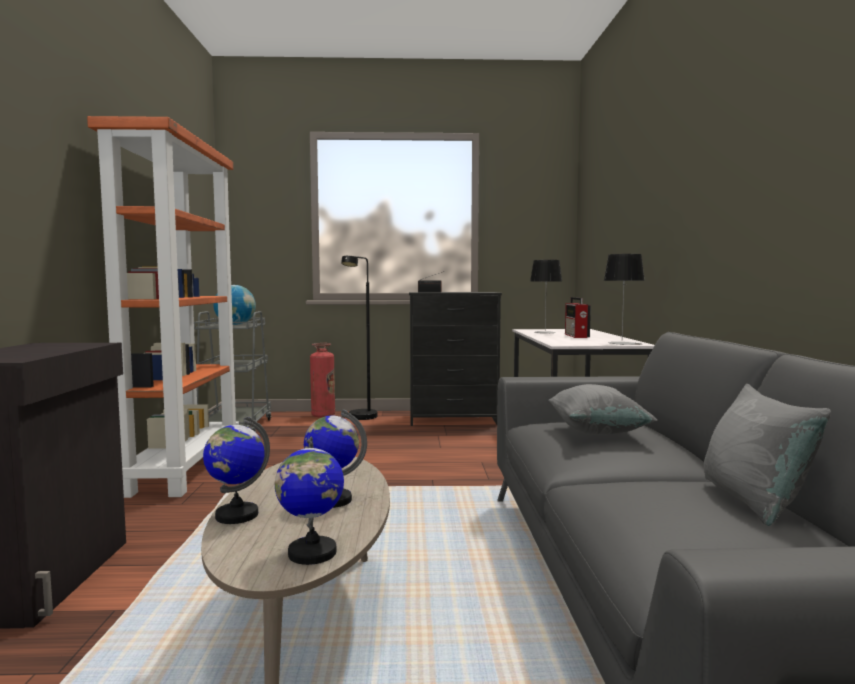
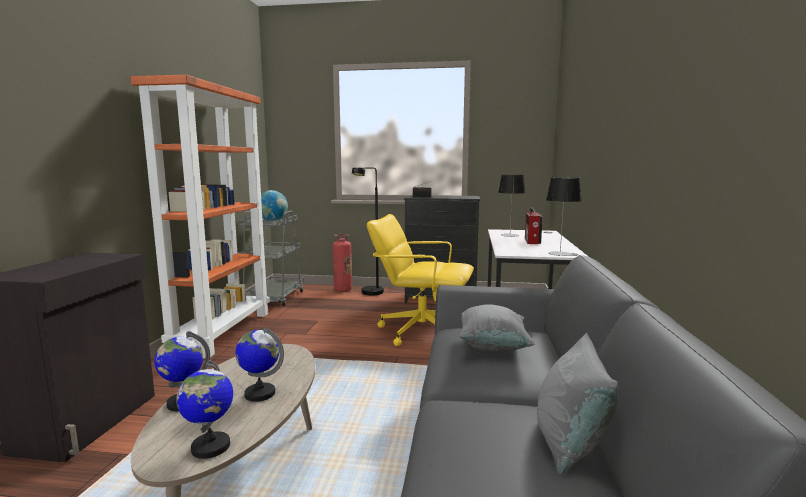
camera: 10 degrees right, 5 degrees up
none -> yellow office chair [367,214,474,346]

